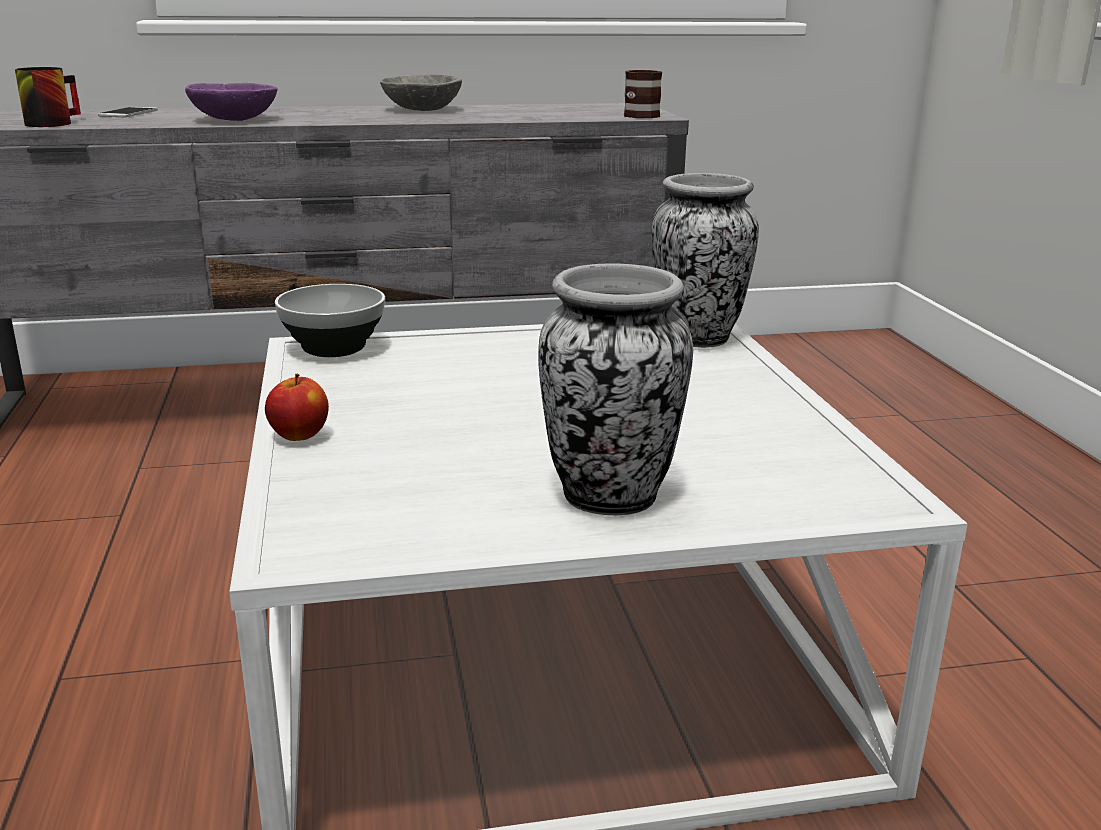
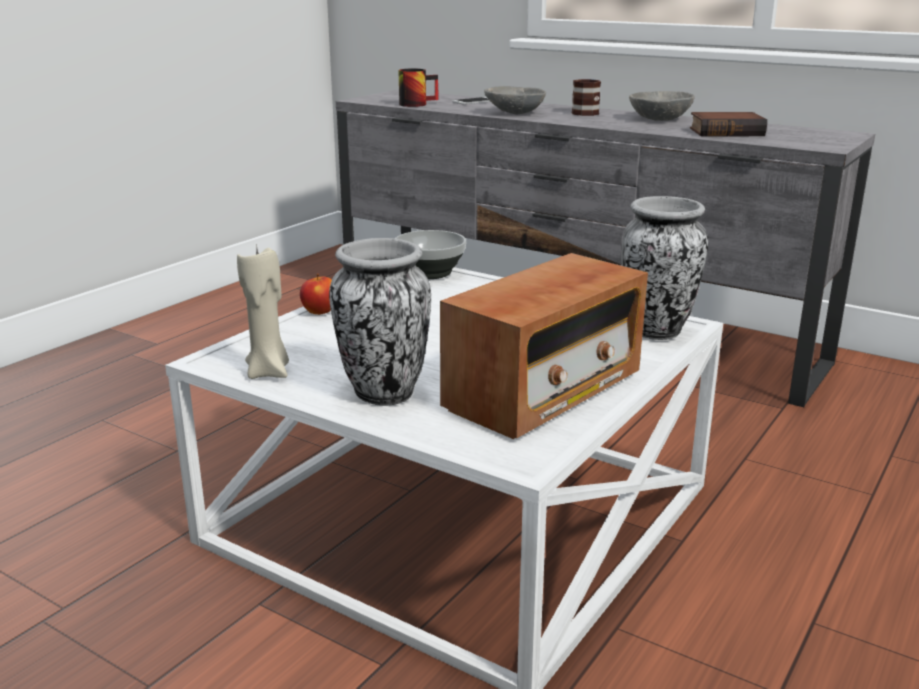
camera: 45 degrees right, 0 degrees up
purple bowl [185,83,277,121] -> grey bowl [484,86,546,115]
mug [624,70,662,118] -> mug moved to [572,79,601,116]
none -> beige candle [237,244,289,379]
none -> radio [440,253,648,439]
none -> book [690,112,767,136]

